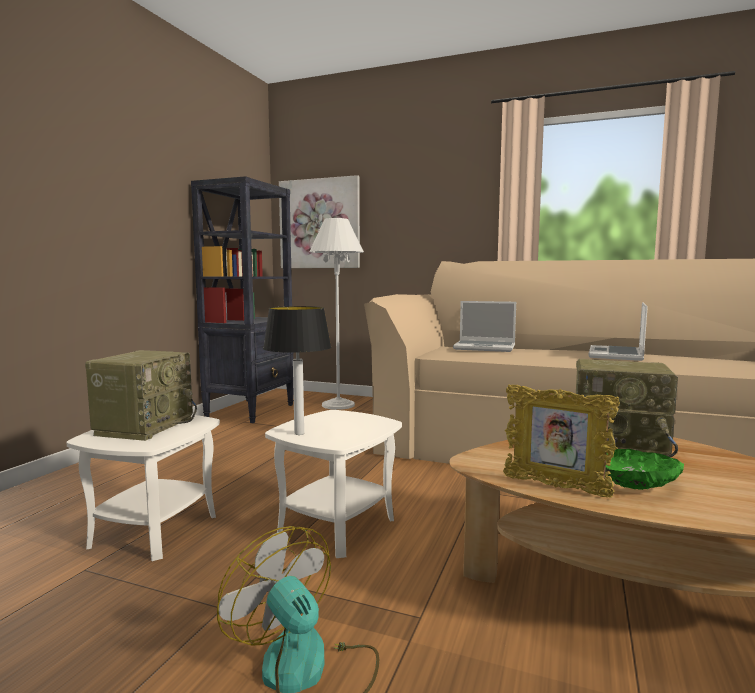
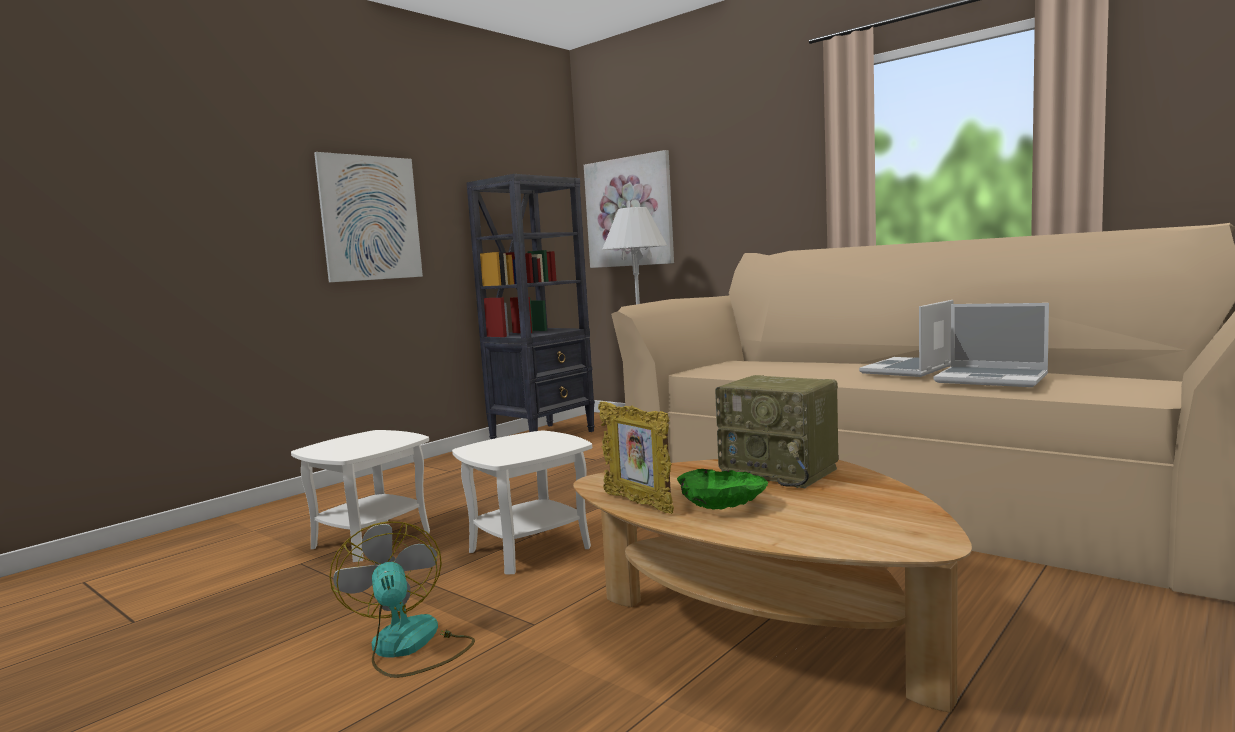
camera: 20 degrees right, 0 degrees up
radio [85,350,197,441] -> none
table lamp [263,306,331,435] -> none
laptop [453,301,516,352] -> laptop moved to [934,303,1049,387]
none -> picture [314,152,423,282]

